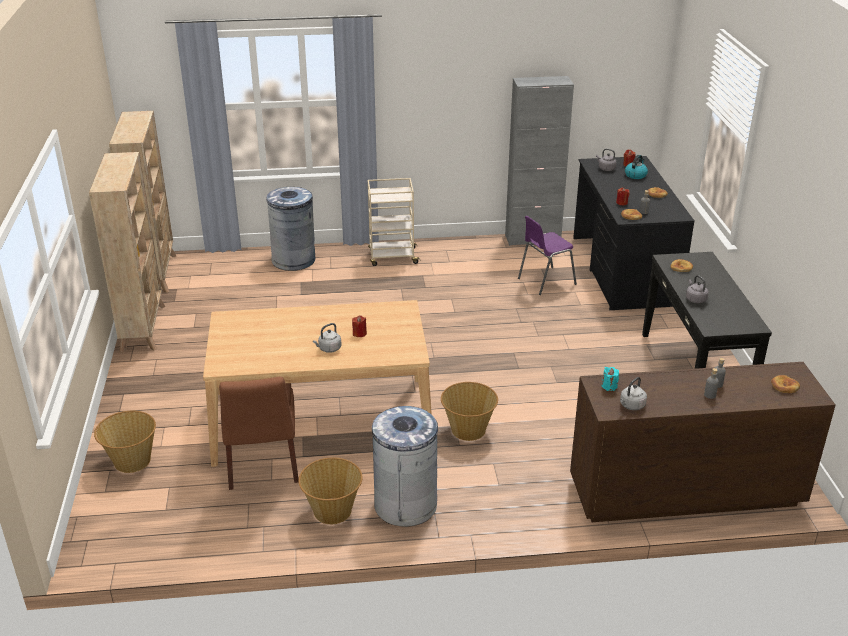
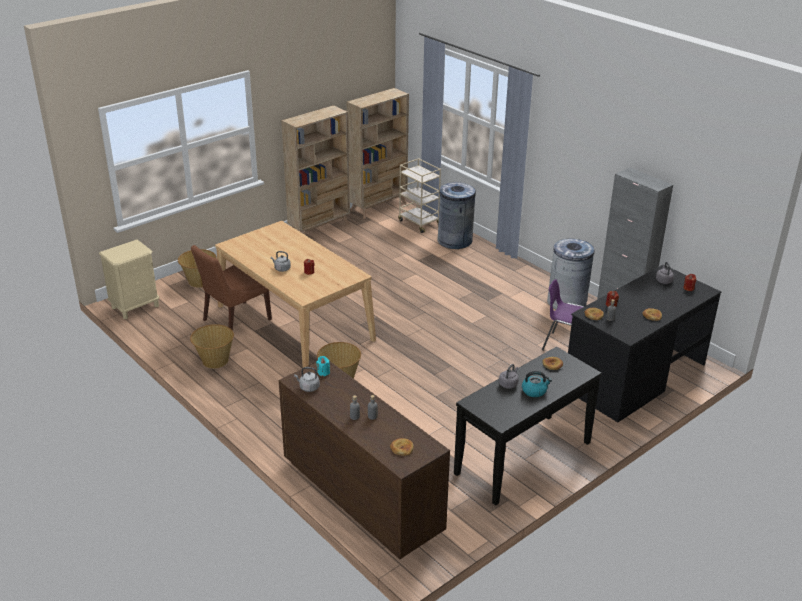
camera: 55 degrees right, 0 degrees up
beige cart [368,178,421,266] -> beige cart moved to [398,158,441,233]
grey trash can [372,406,440,527] -> grey trash can moved to [547,239,594,310]
kettle [625,155,648,179] -> kettle moved to [522,371,552,397]
none -> beige nightstand [99,240,160,319]

